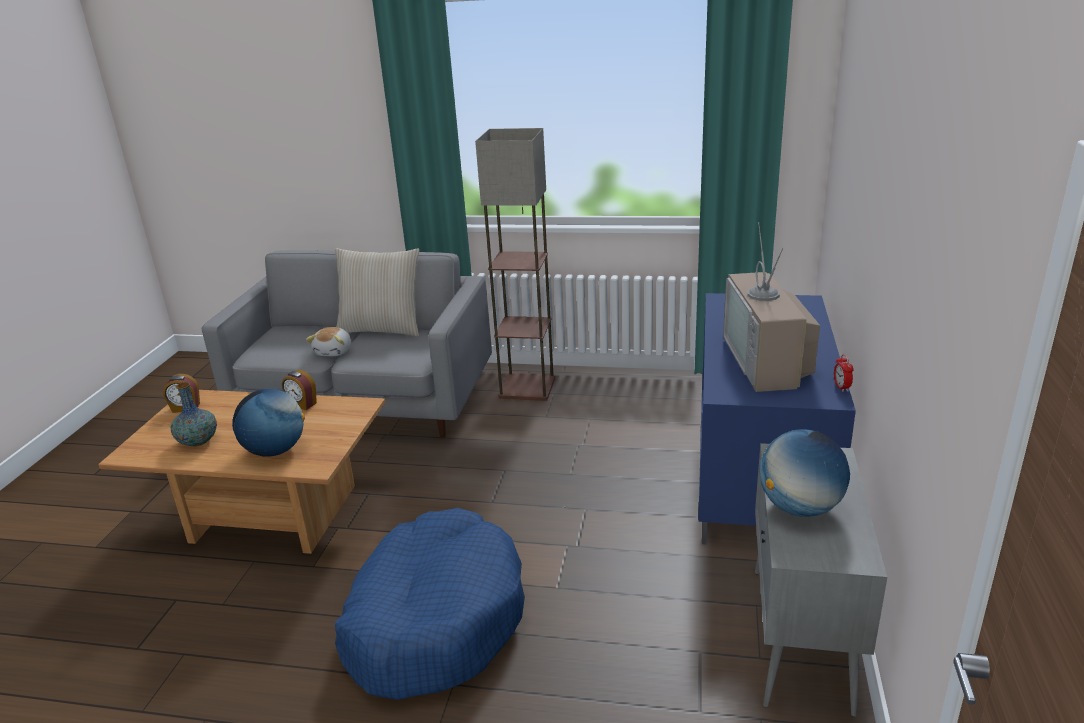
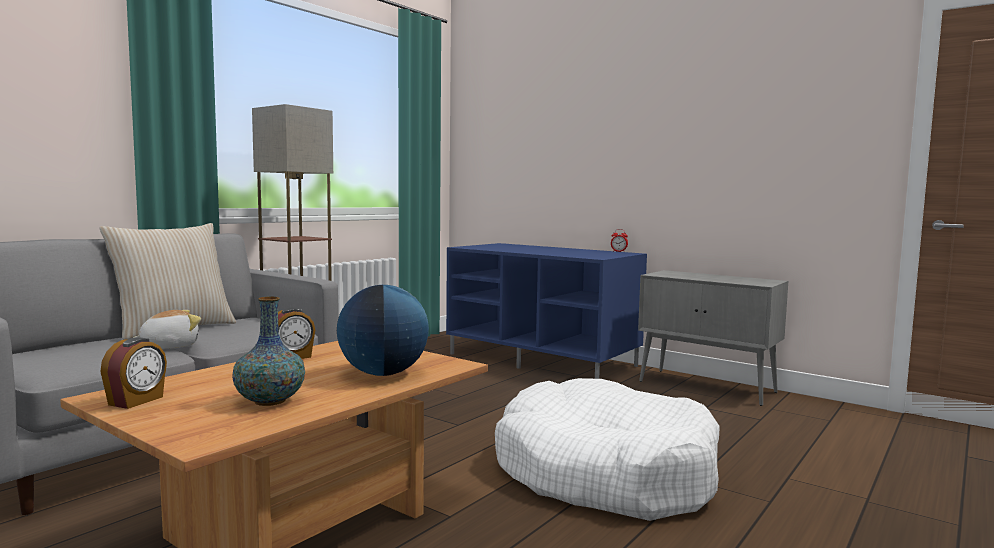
camera: 65 degrees left, 20 degrees down
plush toy [306,327,351,356] -> plush toy turned 75 degrees counterclockwise [133,310,201,349]
blue dog bed [335,508,525,700] -> white dog bed [495,378,720,521]
television [723,222,820,392] -> none
globe [760,429,850,517] -> none

